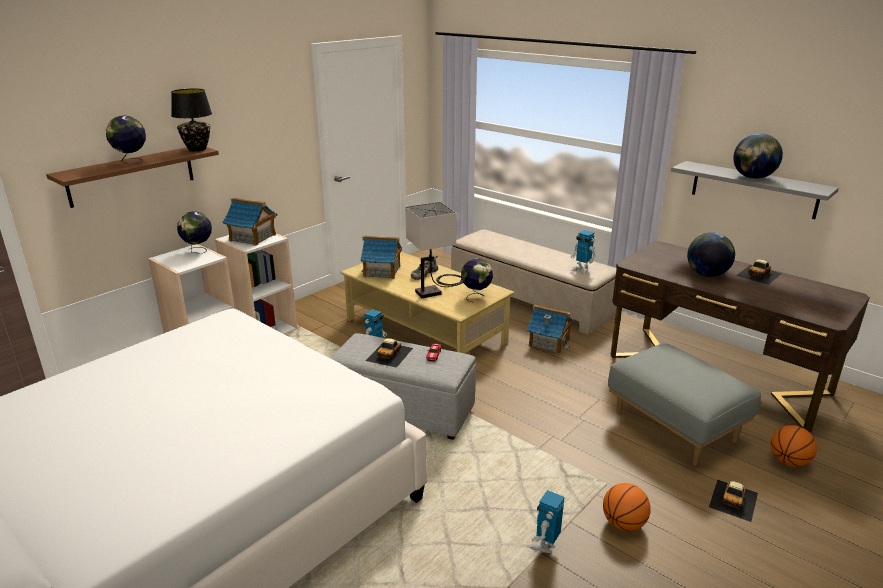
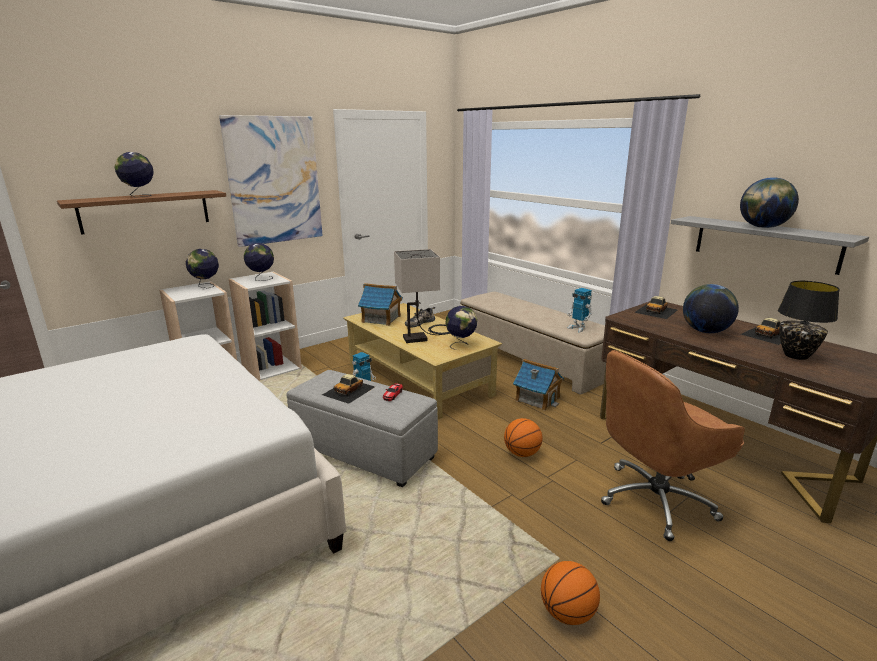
camera: 10 degrees right, 5 degrees down
black table lamp [171,89,212,152] -> black table lamp moved to [778,281,840,360]
toy house [223,197,277,246] -> globe [244,243,274,281]
toy robot [529,490,565,553] -> none
grey ottoman [608,343,761,466] -> brown office chair [601,350,745,541]
toy car [709,480,758,522] -> toy car moved to [634,296,678,319]
basketball [771,425,817,467] -> basketball moved to [504,418,542,457]
none -> picture [219,115,323,247]

